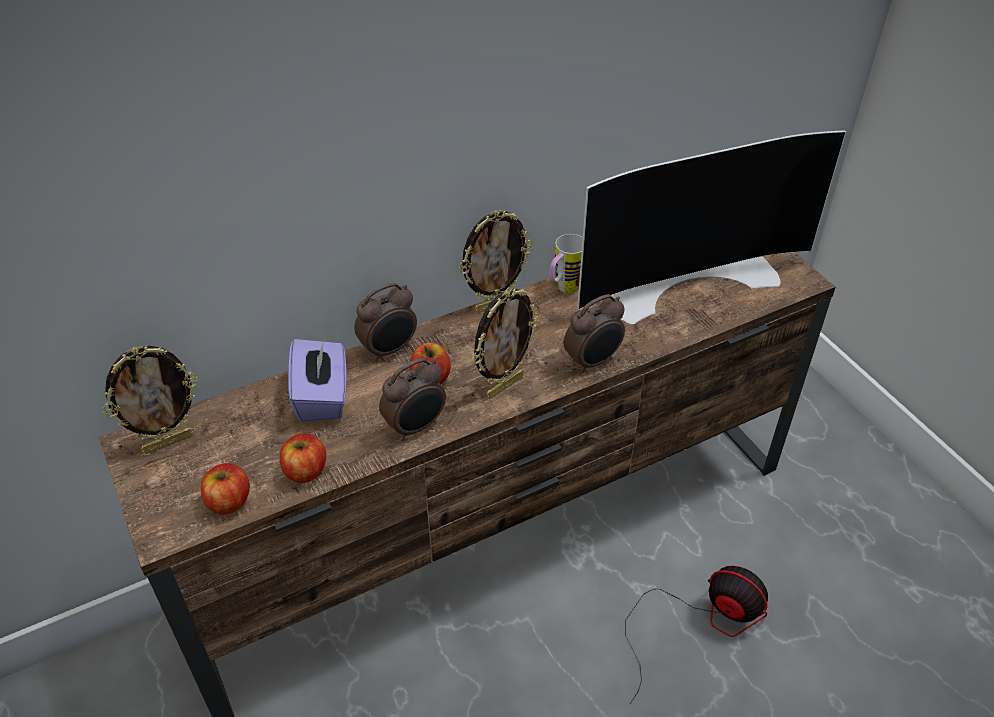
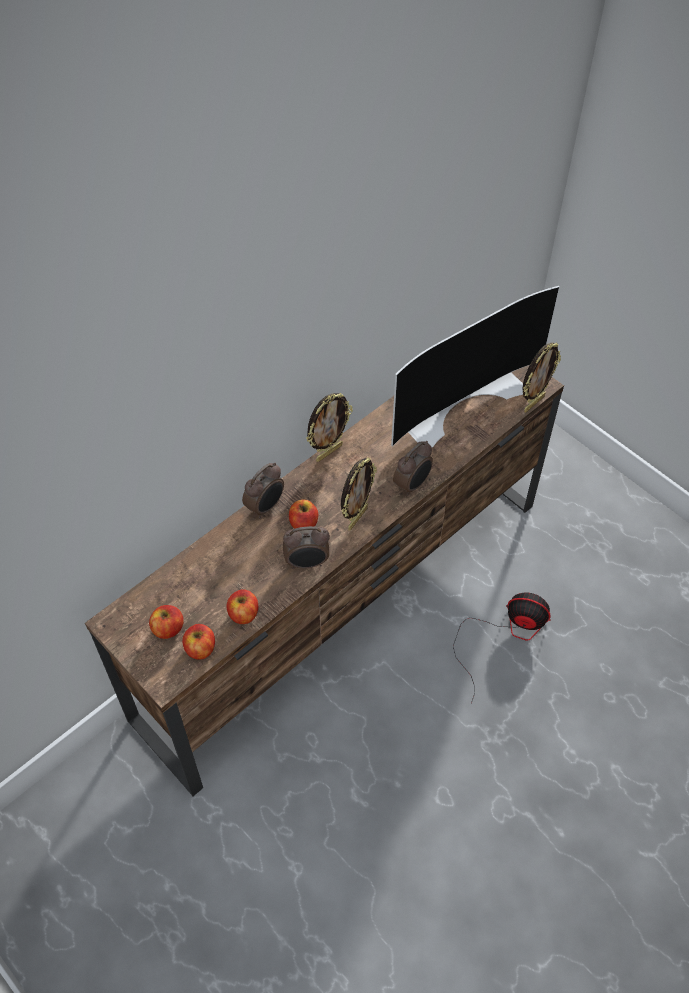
camera: 15 degrees left, 10 degrees up
picture frame [103,345,198,454] -> picture frame moved to [522,342,561,412]
purple tissue box [288,338,346,422] -> none
alarm clock [379,358,446,441] -> alarm clock turned 45 degrees clockwise [283,526,330,569]
mug [550,234,583,293] -> none
none -> apple [149,605,184,639]

